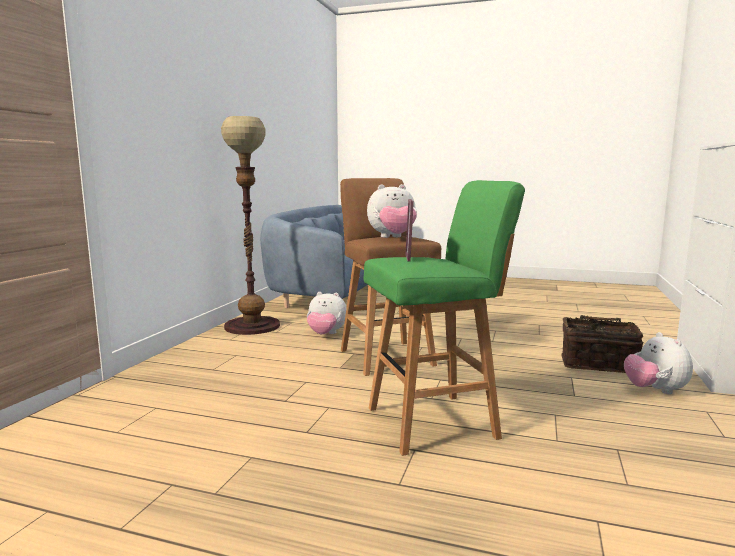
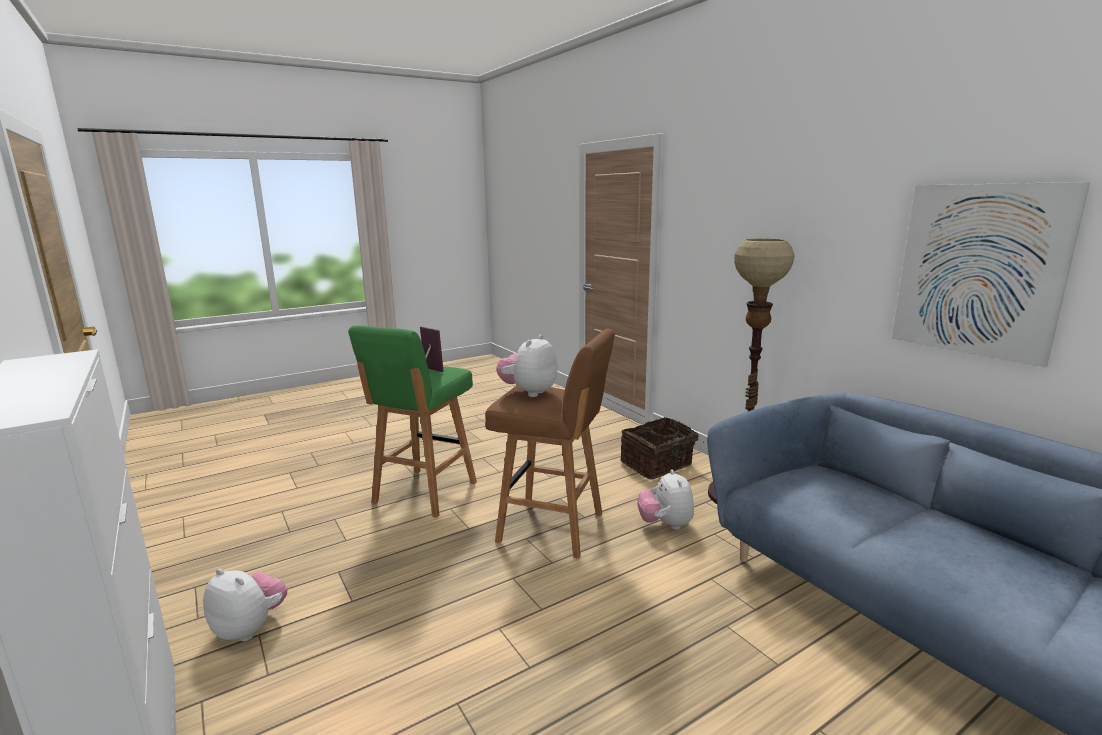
camera: 130 degrees right, 5 degrees up
plush toy [307,292,347,334] -> plush toy turned 60 degrees counterclockwise [637,469,694,530]
basket [561,315,643,373] -> basket moved to [621,417,704,480]
none -> picture [892,182,1090,368]

